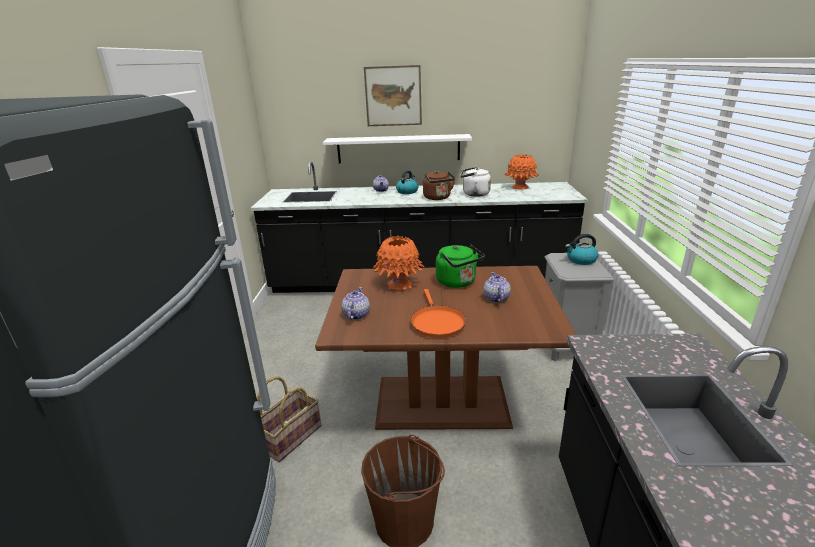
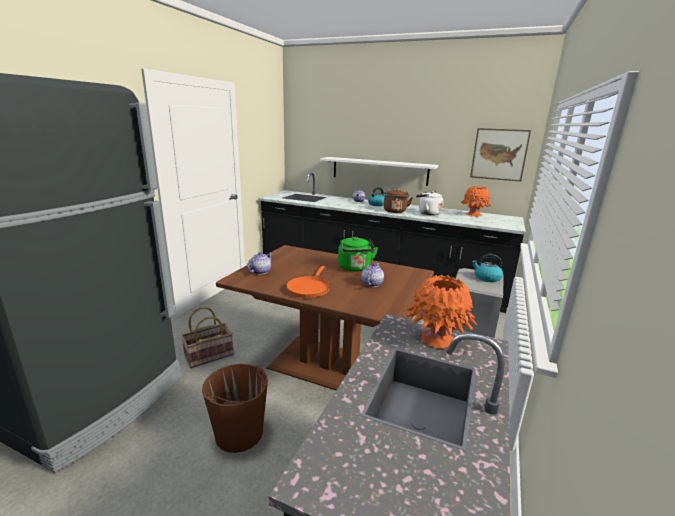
camera: 20 degrees right, 5 degrees down
picture [364,65,422,126] -> picture moved to [470,128,531,182]
orange vase [373,235,424,290] -> orange vase moved to [407,275,477,349]

